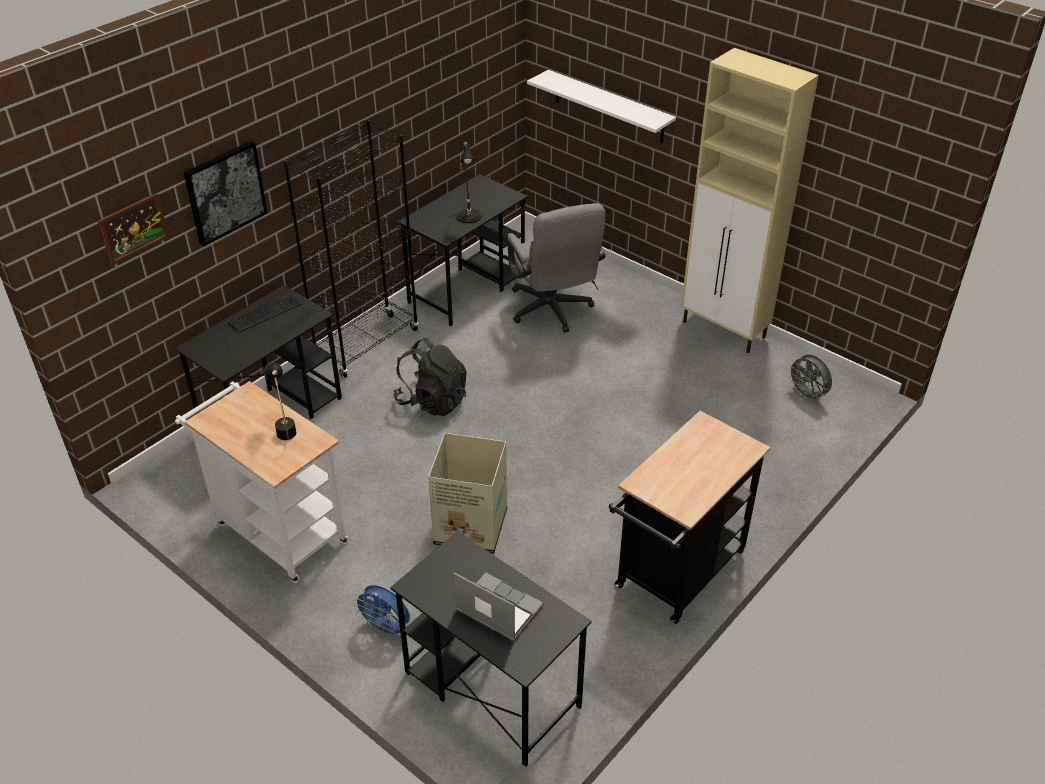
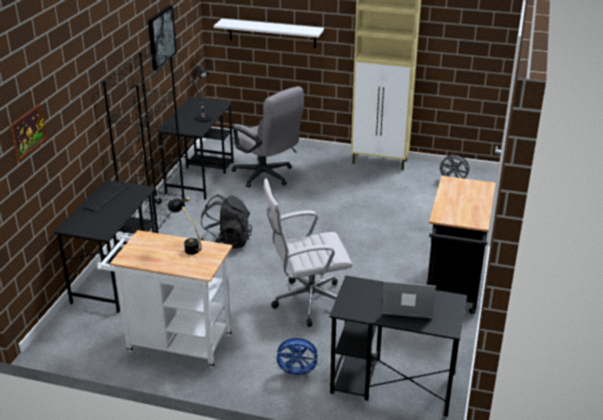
camera: 25 degrees left, 10 degrees down
picture [183,141,268,246] -> picture moved to [148,5,177,70]
cardboard box [428,433,507,554] -> white office chair [263,178,353,327]

